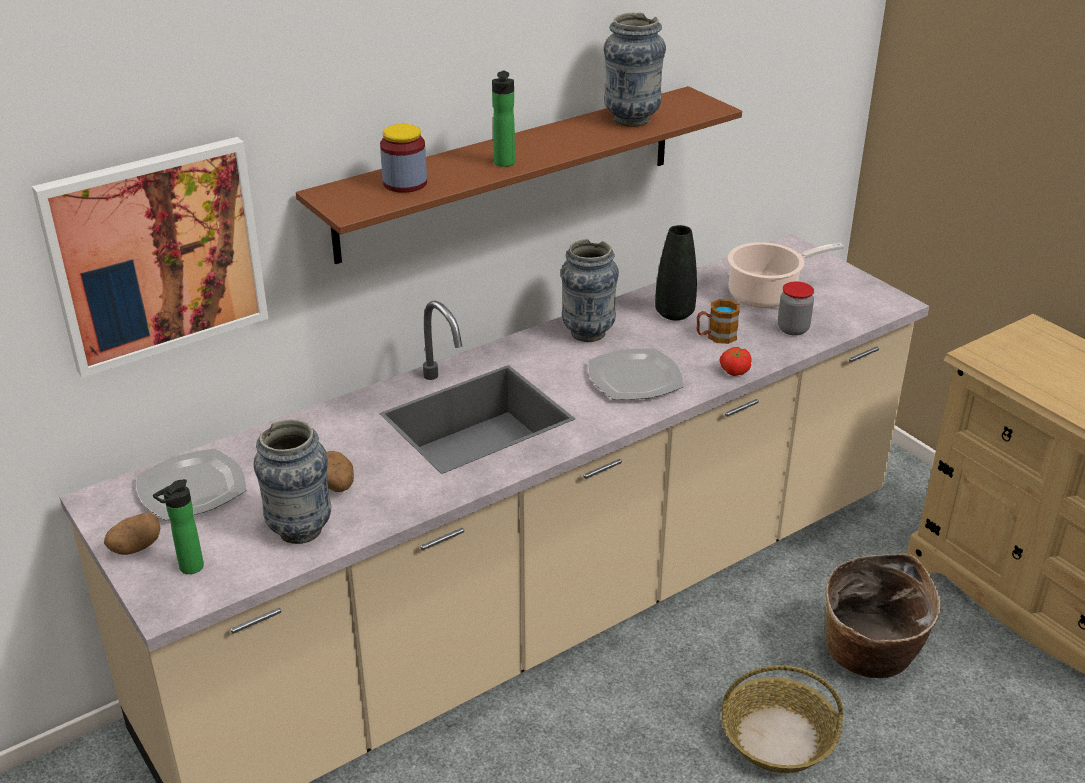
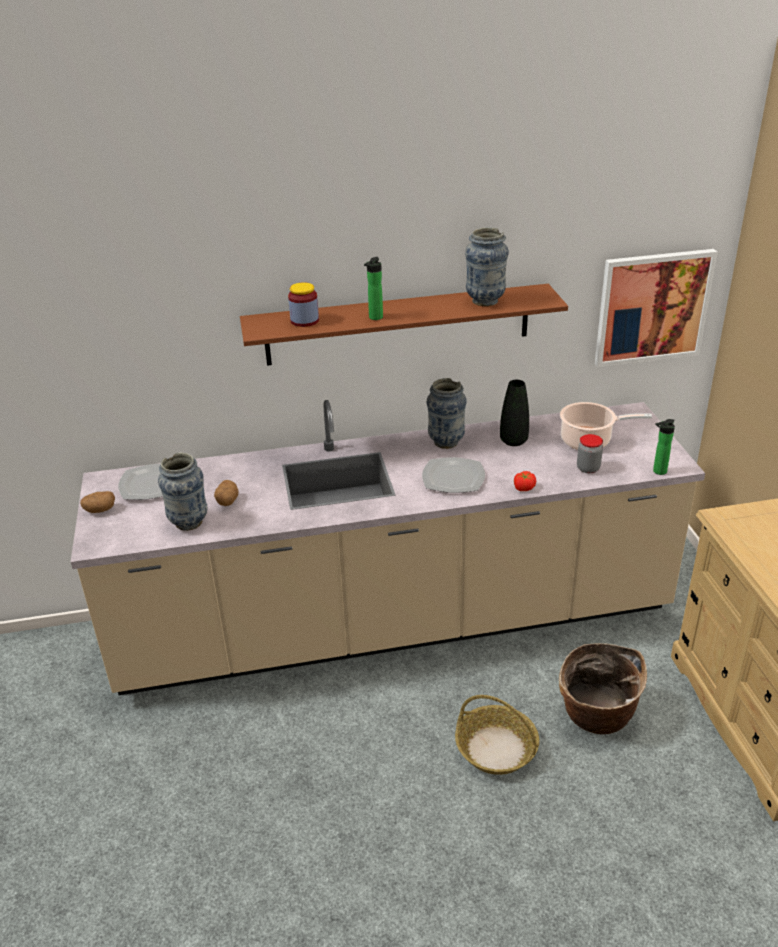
camera: 25 degrees right, 0 degrees up
picture [32,137,268,378] -> picture moved to [595,249,718,367]
bottle [153,479,204,574] -> bottle moved to [653,419,675,475]
mug [697,299,740,344] -> none

